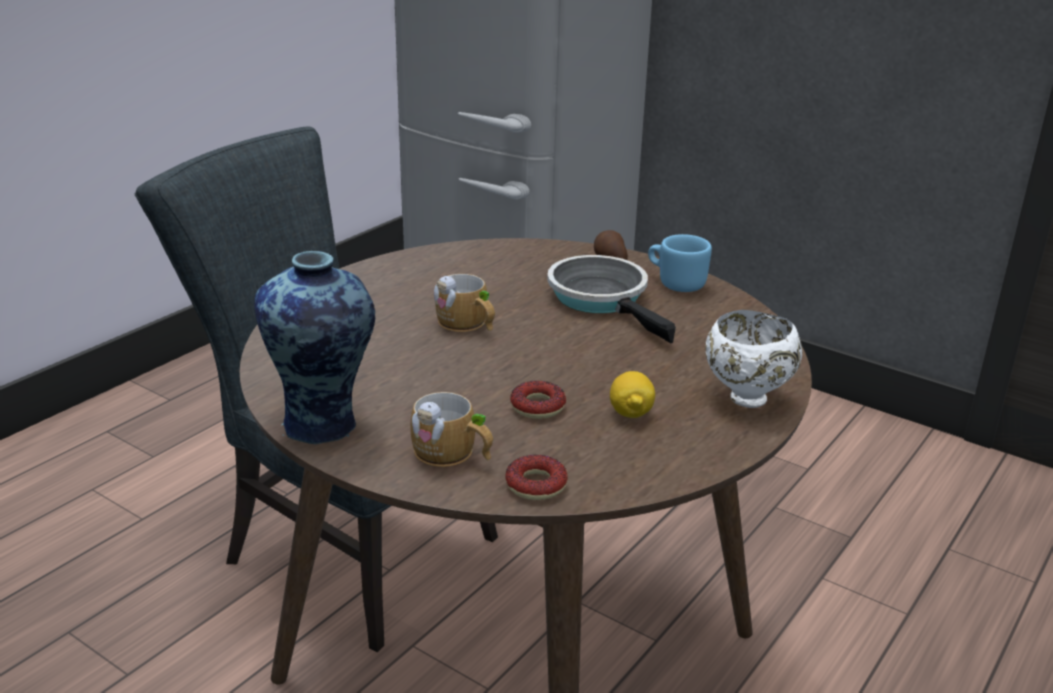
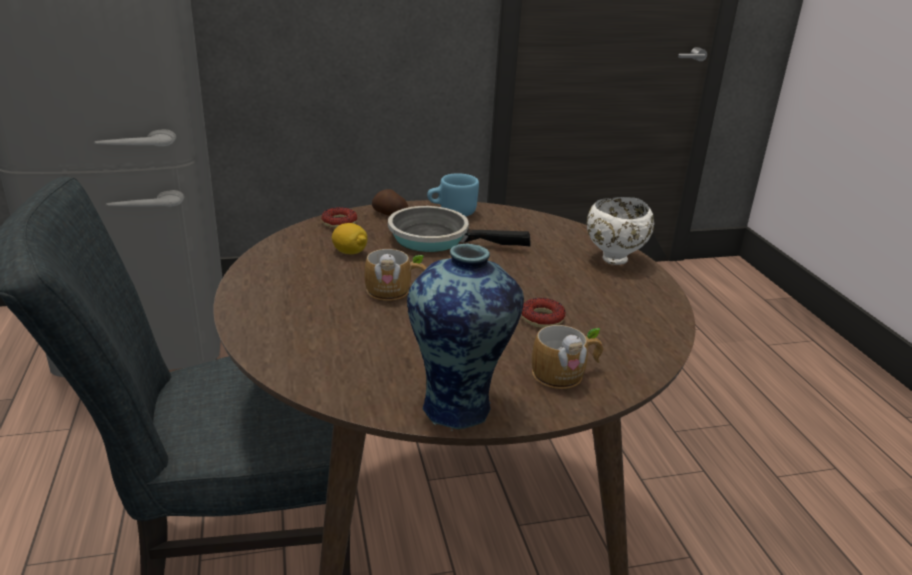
camera: 50 degrees left, 0 degrees up
donut [505,455,568,500] -> donut moved to [321,207,358,228]
lemon [610,371,655,418] -> lemon moved to [332,223,367,254]

